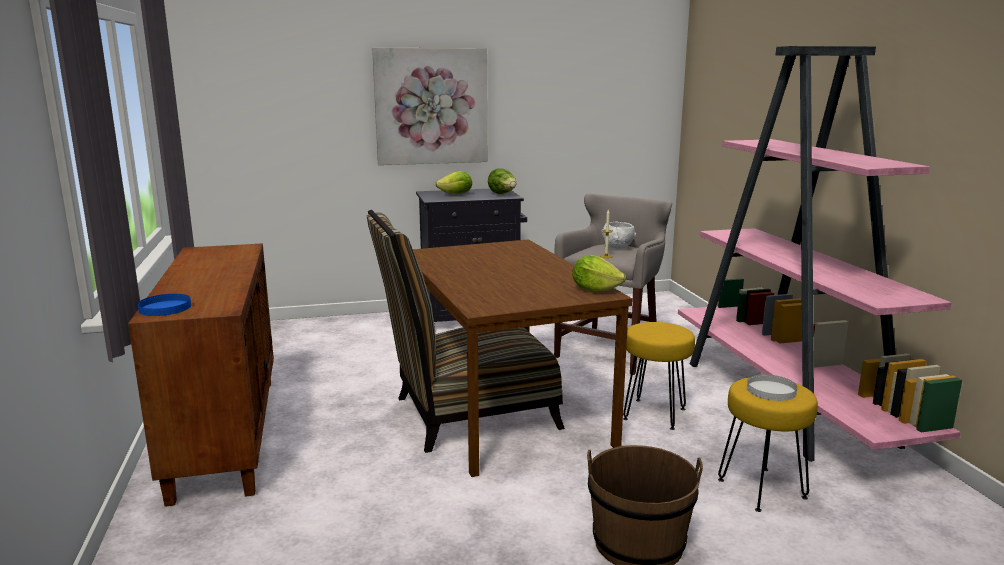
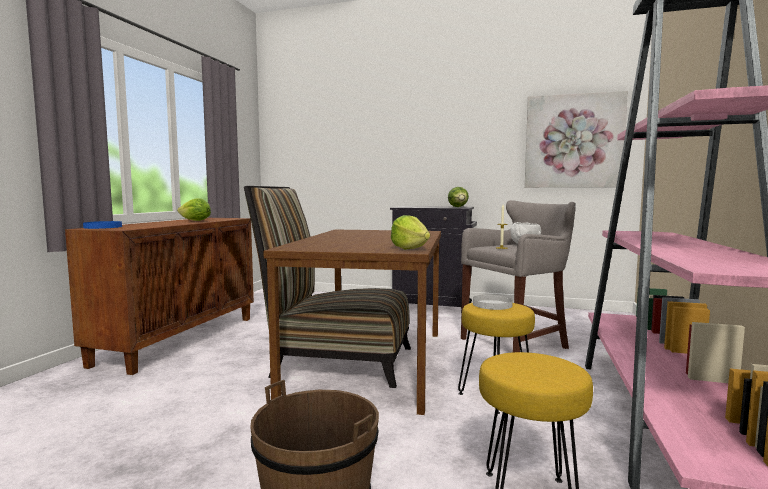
camera: 30 degrees right, 10 degrees down
picture [372,48,488,165] -> picture moved to [525,91,628,187]
lettuce [435,171,472,194] -> lettuce moved to [177,198,211,221]
white plate [747,374,797,401] -> white plate moved to [473,295,513,310]

